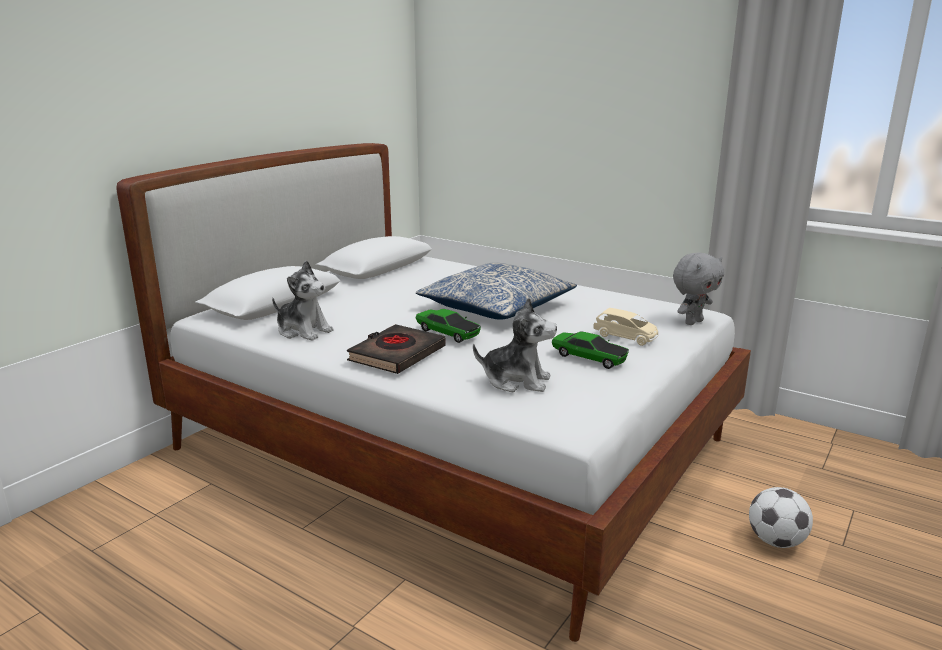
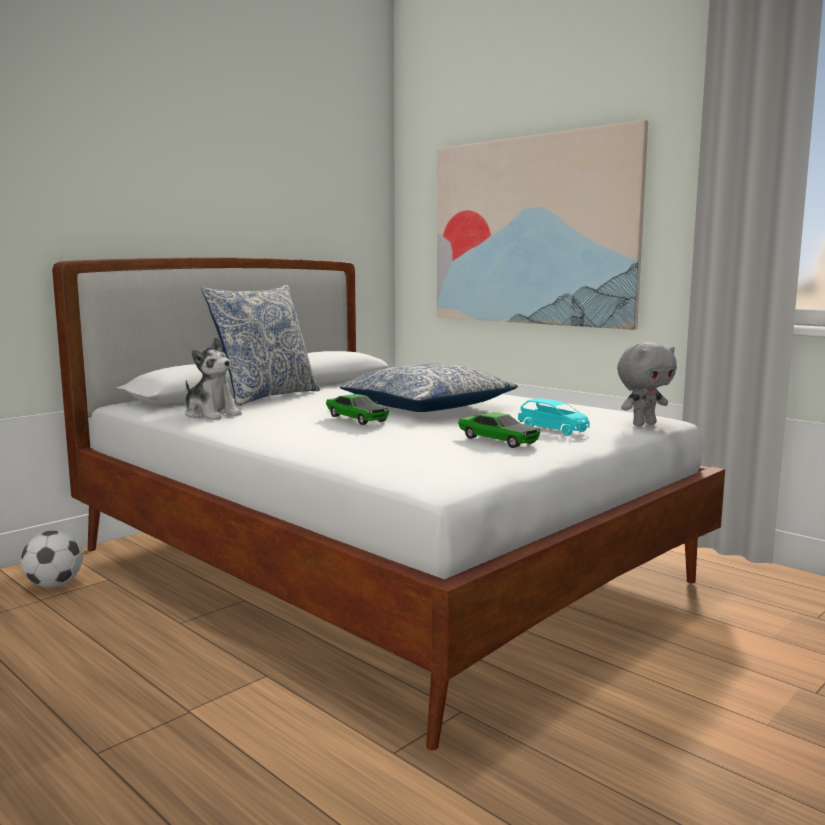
camera: 10 degrees right, 10 degrees down
black book [347,324,446,374] -> none
plush toy [473,297,557,392] -> none
beige toy car [593,308,658,346] -> turquoise toy car [518,398,590,436]
football [749,487,813,548] -> football moved to [21,530,83,588]
none -> pillow [202,285,320,406]
none -> picture [437,120,648,330]

